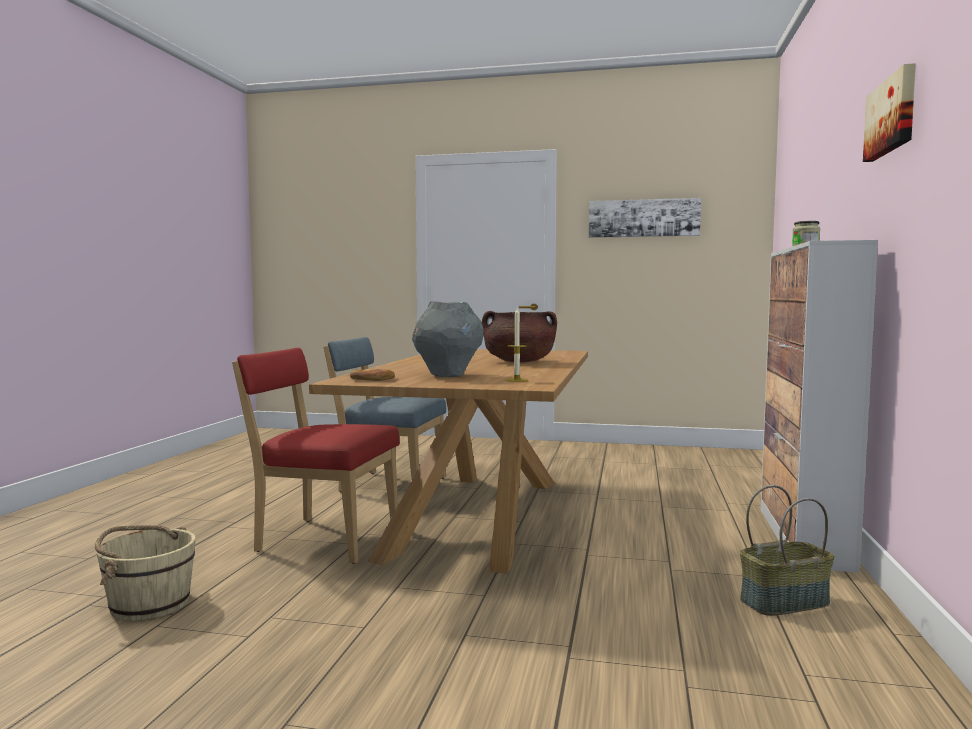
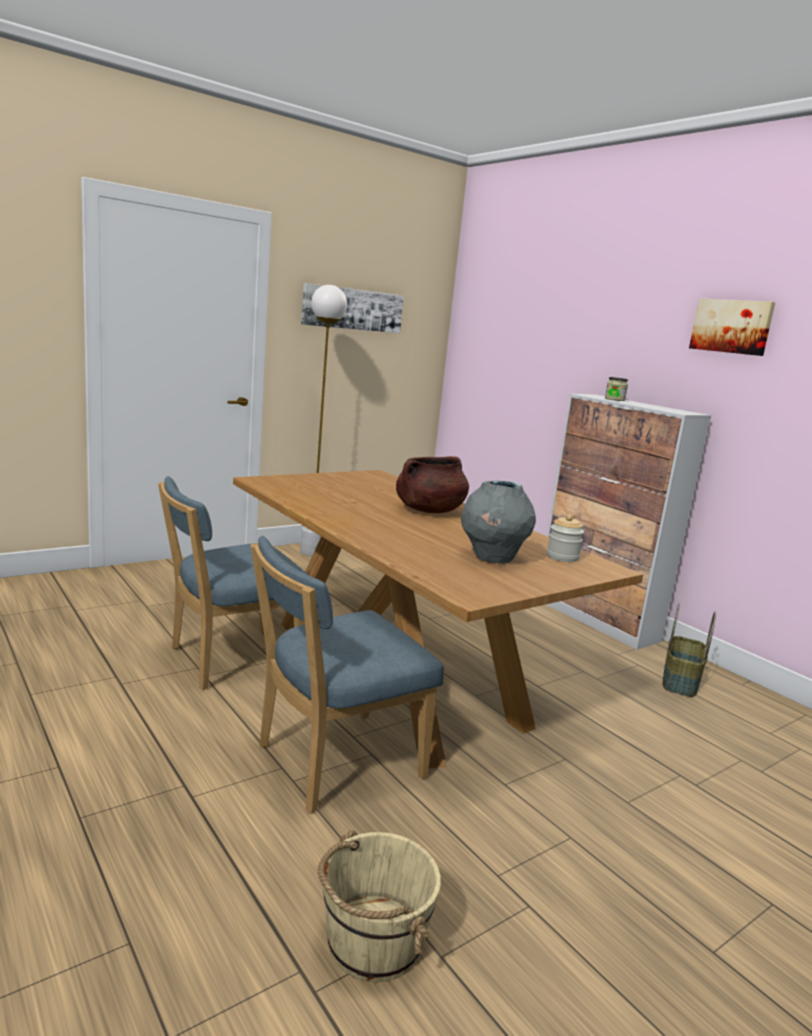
camera: 50 degrees left, 10 degrees up
red chair [232,348,399,564] -> blue chair [251,536,444,814]
bread [350,369,395,381] -> none
candle [506,308,528,382] -> jar [547,515,584,562]
none -> white floor lamp [300,285,347,557]

